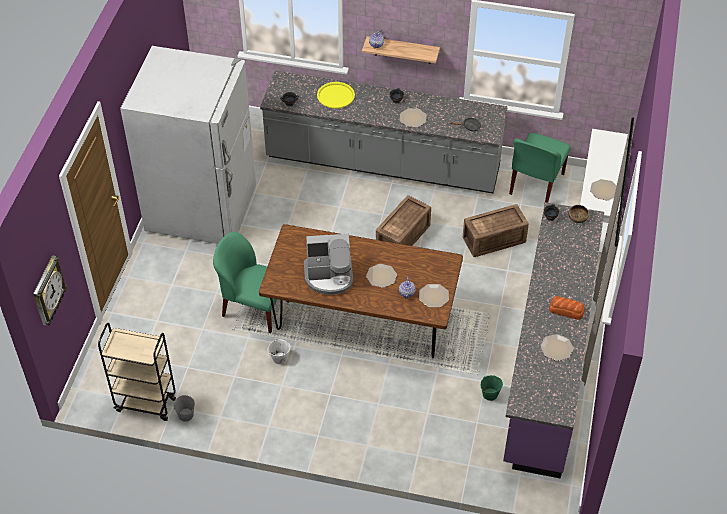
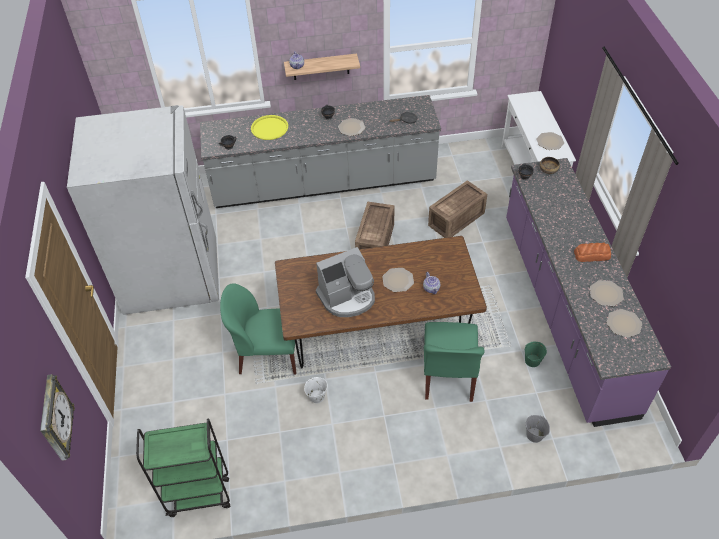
camera: 20 degrees left, 0 degrees up
beige cart [98,323,176,421] -> green cart [136,419,230,517]
grey bucket [173,395,195,422] -> grey bucket moved to [526,415,550,443]
plate [419,284,449,307] -> plate moved to [607,309,642,338]
green chair [509,133,571,205] -> green chair moved to [424,322,485,402]

